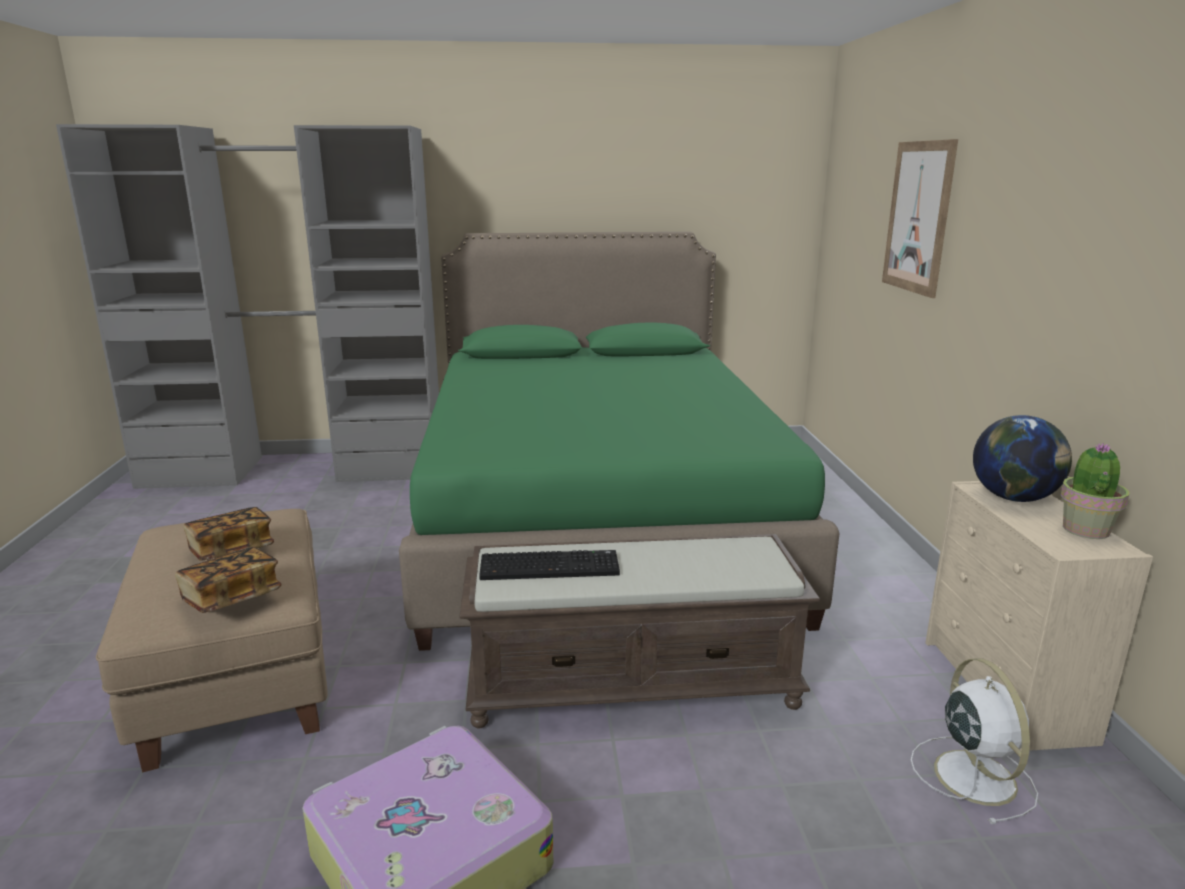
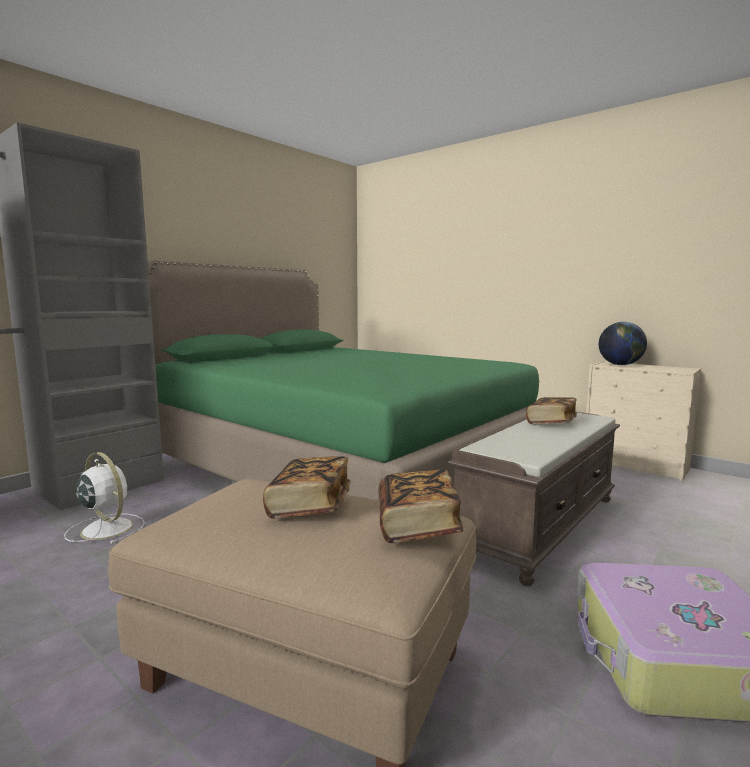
camera: 45 degrees left, 10 degrees down
keyboard [479,550,620,580] -> none
picture [882,139,958,298] -> none
white fan [911,658,1038,825] -> white fan moved to [64,452,145,544]
potted plant [1060,443,1130,539] -> none
none -> book [526,397,577,424]

